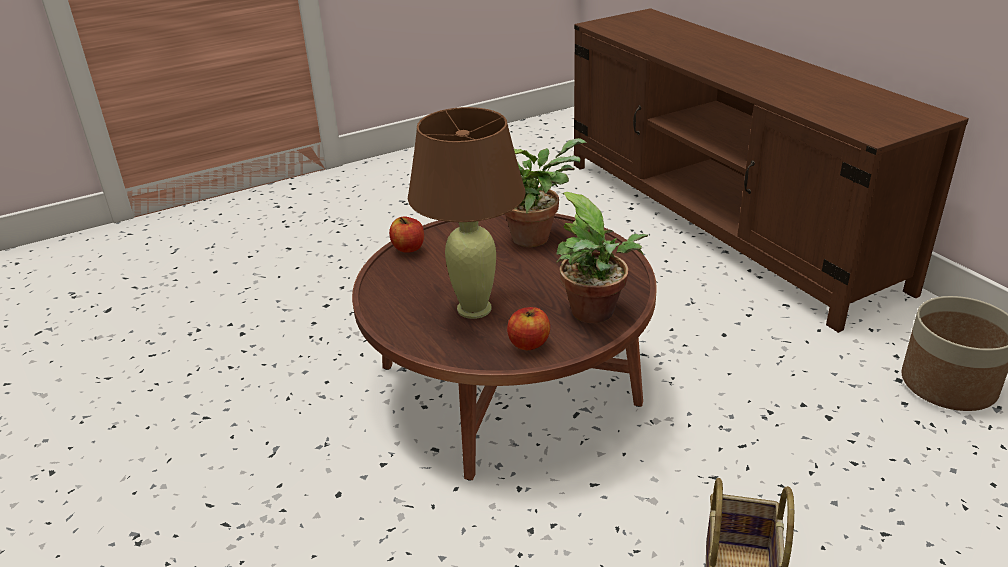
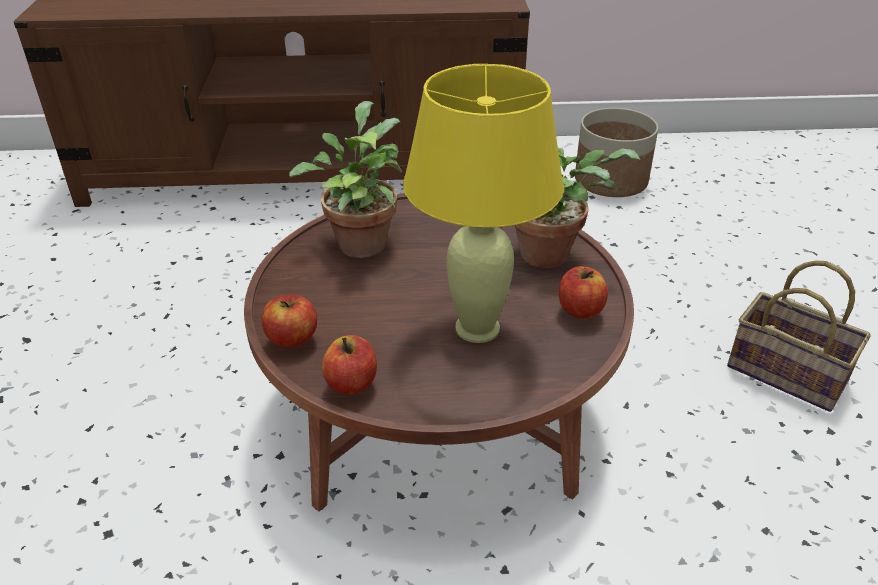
camera: 65 degrees left, 5 degrees up
brown table lamp [408,107,525,319] -> yellow table lamp [403,64,564,343]
none -> apple [322,335,377,395]

